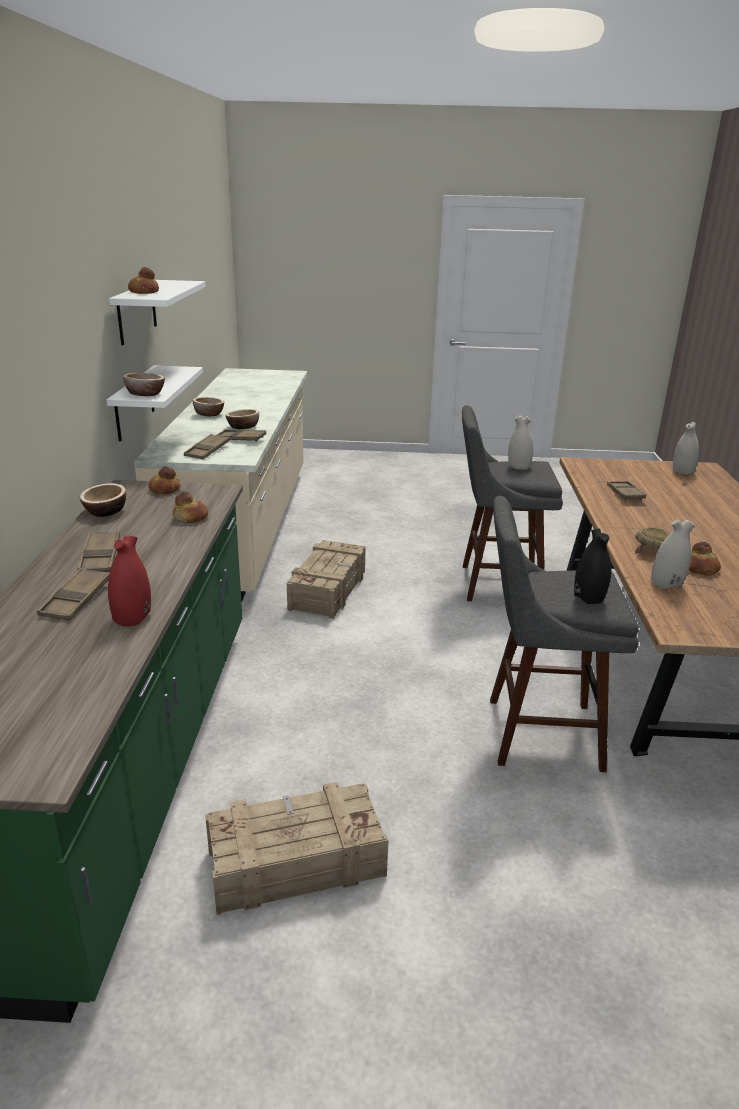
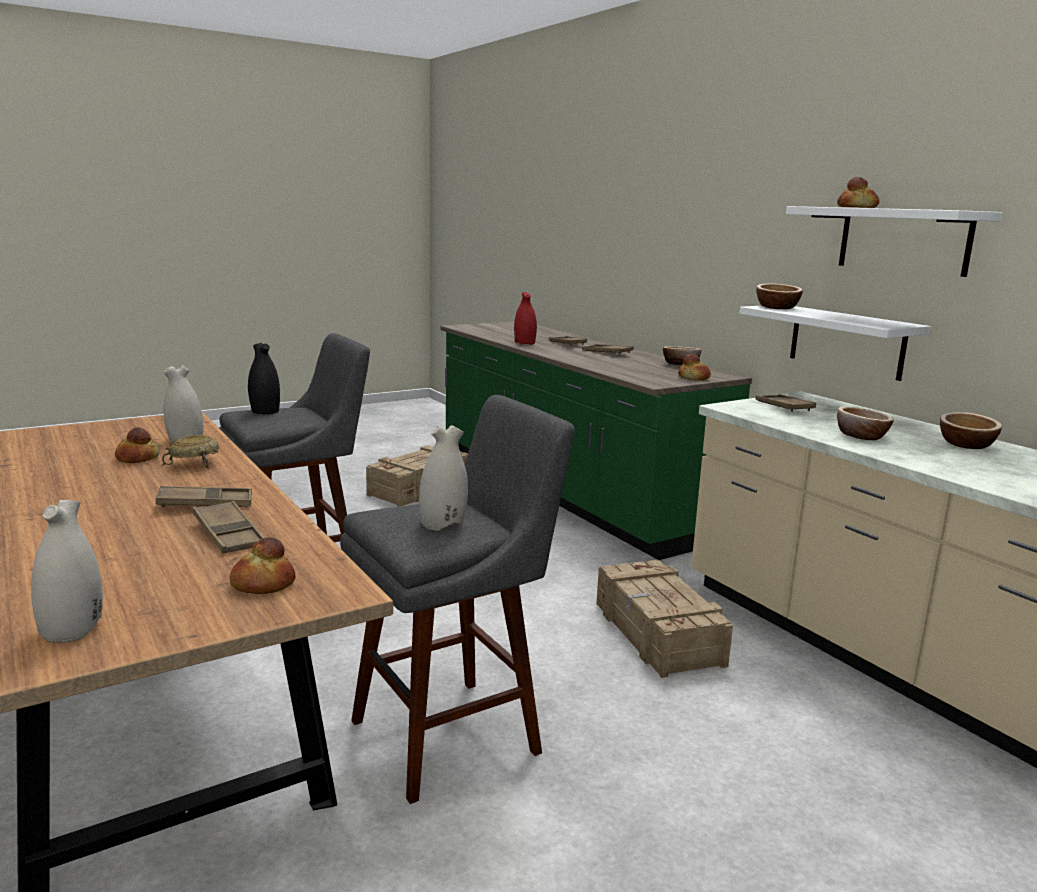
camera: 145 degrees right, 10 degrees down
bread [173,491,208,523] -> bread moved to [230,537,295,594]
brown tray [217,430,266,442] -> brown tray moved to [156,486,252,508]

